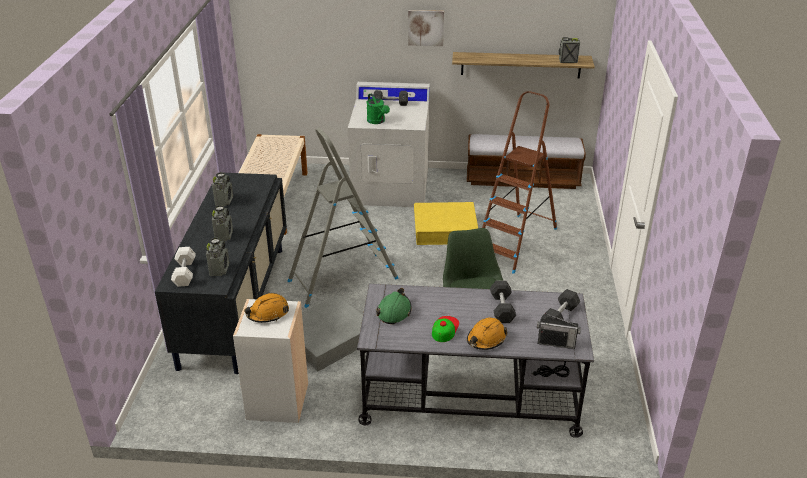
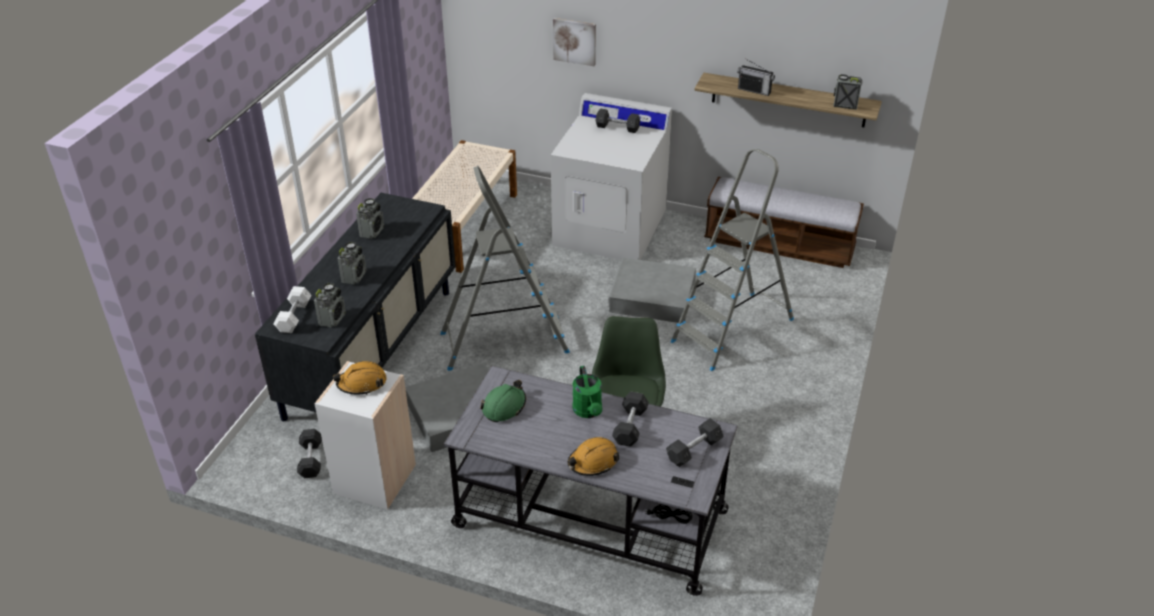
camera: 15 degrees right, 5 degrees up
green watering can [367,93,390,124] -> green watering can moved to [572,366,602,418]
picture [408,10,444,46] -> picture moved to [553,18,596,66]
yellow storage box [414,202,478,245] -> grey storage box [609,258,696,323]
cap [432,316,459,342] -> none
brown step ladder [482,91,557,274] -> grey step ladder [671,149,794,371]
radio [537,313,581,349] -> radio moved to [737,58,775,96]
none -> grey dumbbell [297,429,322,478]

